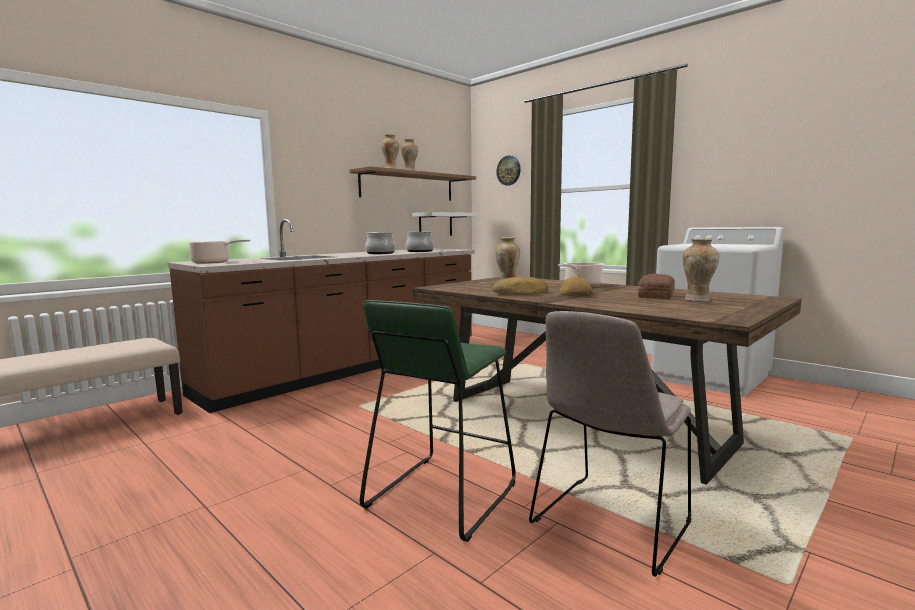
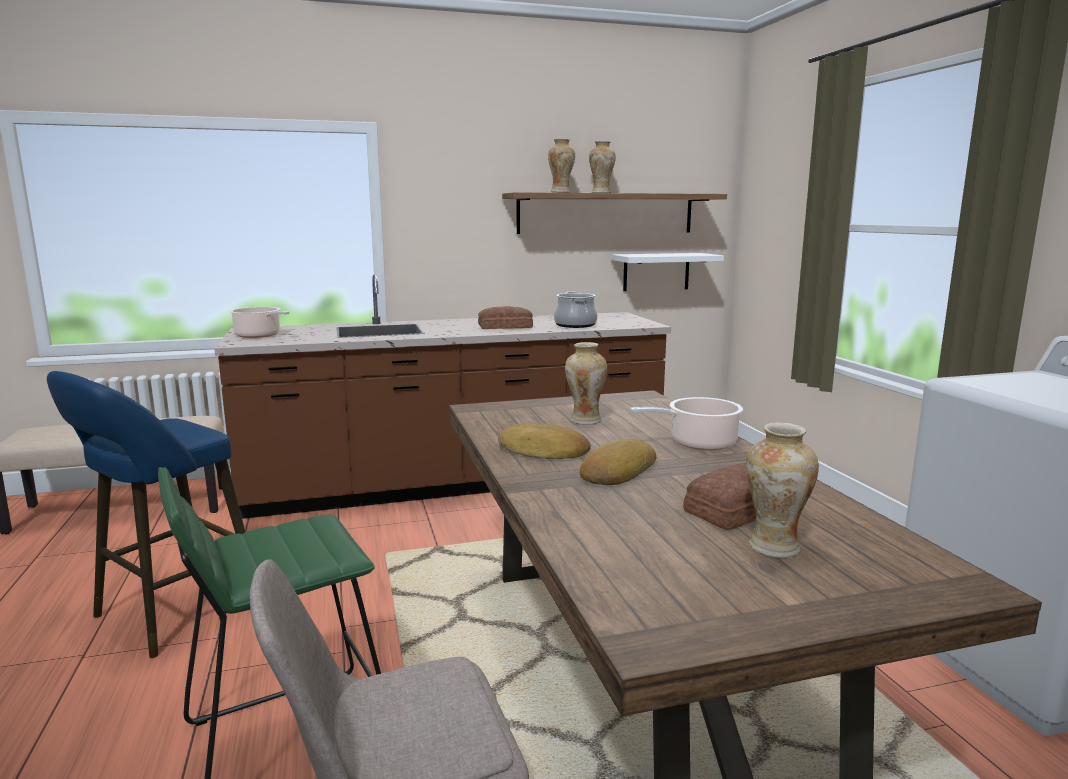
camera: 30 degrees right, 5 degrees up
cooking pot [365,232,396,254] -> bread [478,306,533,329]
wall clock [496,156,521,186] -> none
none -> blue stool [47,371,245,658]

